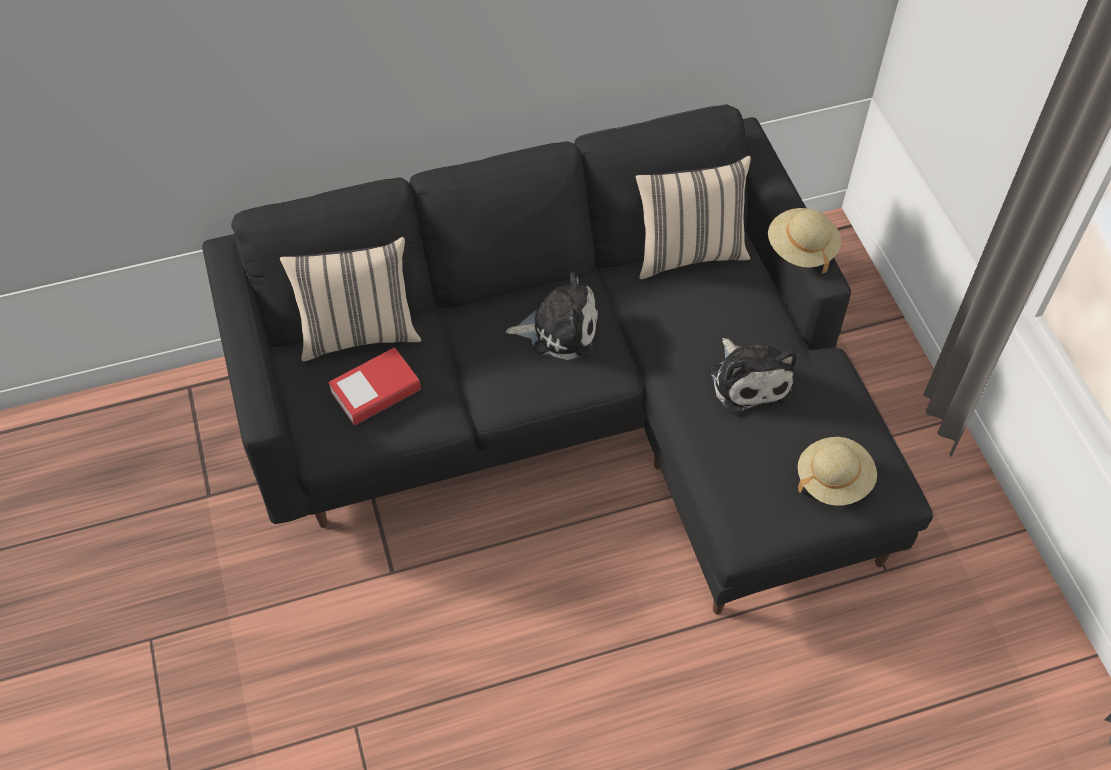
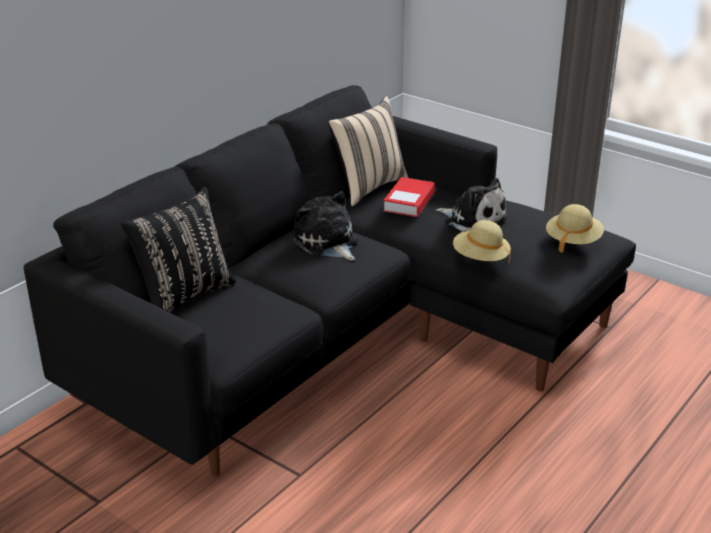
camera: 35 degrees left, 25 degrees down
beige pillow [280,237,422,361] -> black pillow [121,187,236,312]
book [328,347,421,426] -> book moved to [383,177,435,217]
plush toy [506,272,598,360] -> plush toy turned 90 degrees counterclockwise [294,191,358,260]
beige hat [768,208,841,273] -> beige hat moved to [453,220,511,264]

